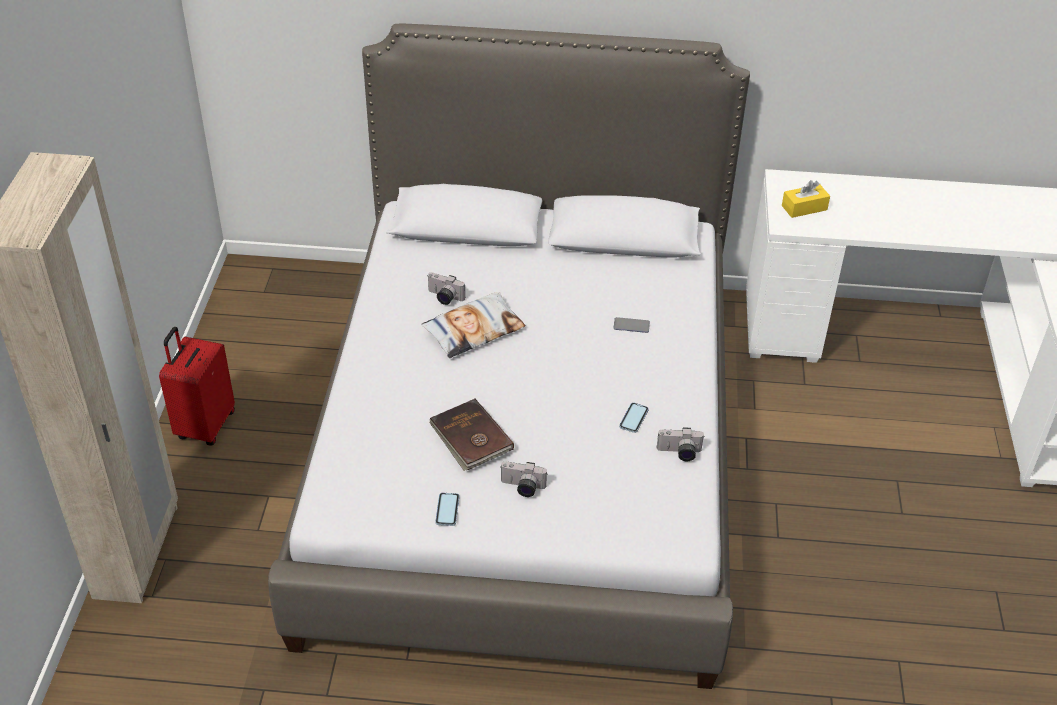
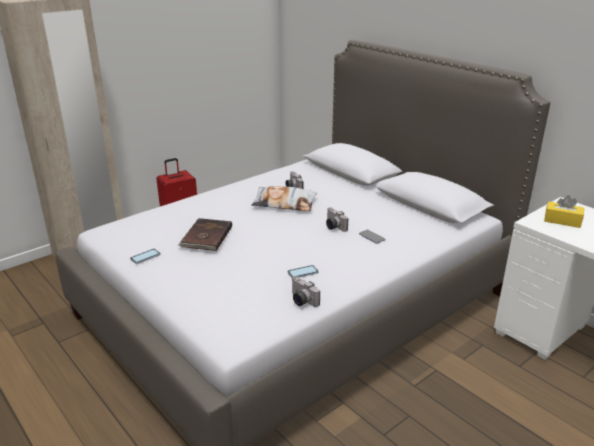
camera: 45 degrees right, 15 degrees down
camera [500,461,547,497] -> camera moved to [326,208,348,232]

